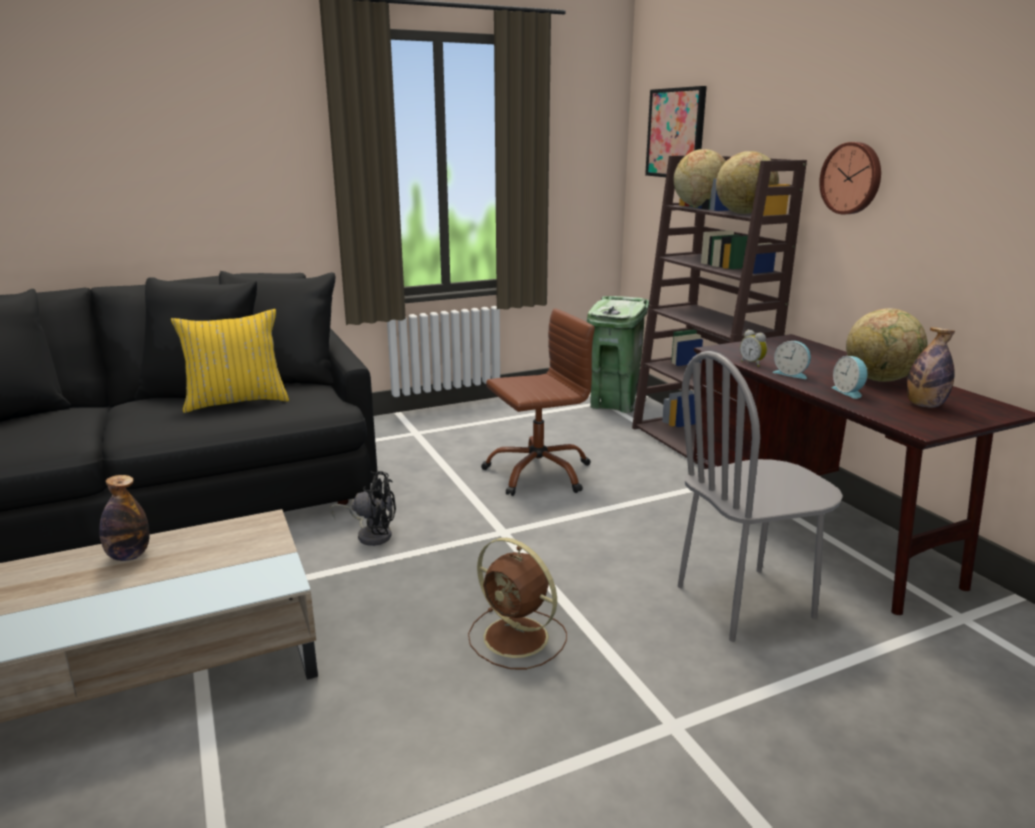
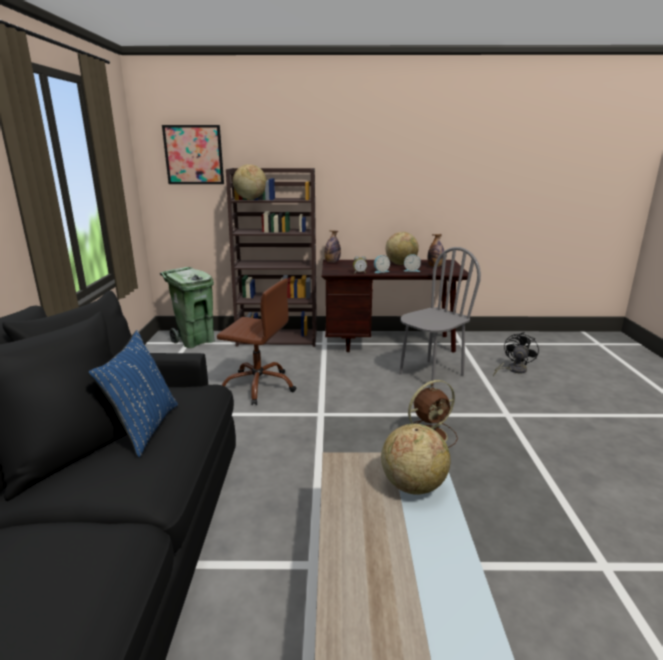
camera: 65 degrees left, 0 degrees up
bottle [99,475,150,561] -> bottle moved to [324,230,341,263]
yellow pillow [171,309,289,413] -> blue pillow [88,330,178,457]
black fan [330,471,396,546] -> black fan moved to [493,332,539,377]
brown office chair [481,308,595,496] -> brown office chair turned 105 degrees clockwise [217,279,296,405]
grey chair [678,351,843,642] -> grey chair turned 135 degrees counterclockwise [399,247,481,388]
globe [716,151,779,214] -> globe moved to [381,424,450,495]
wall clock [819,142,881,214] -> none

